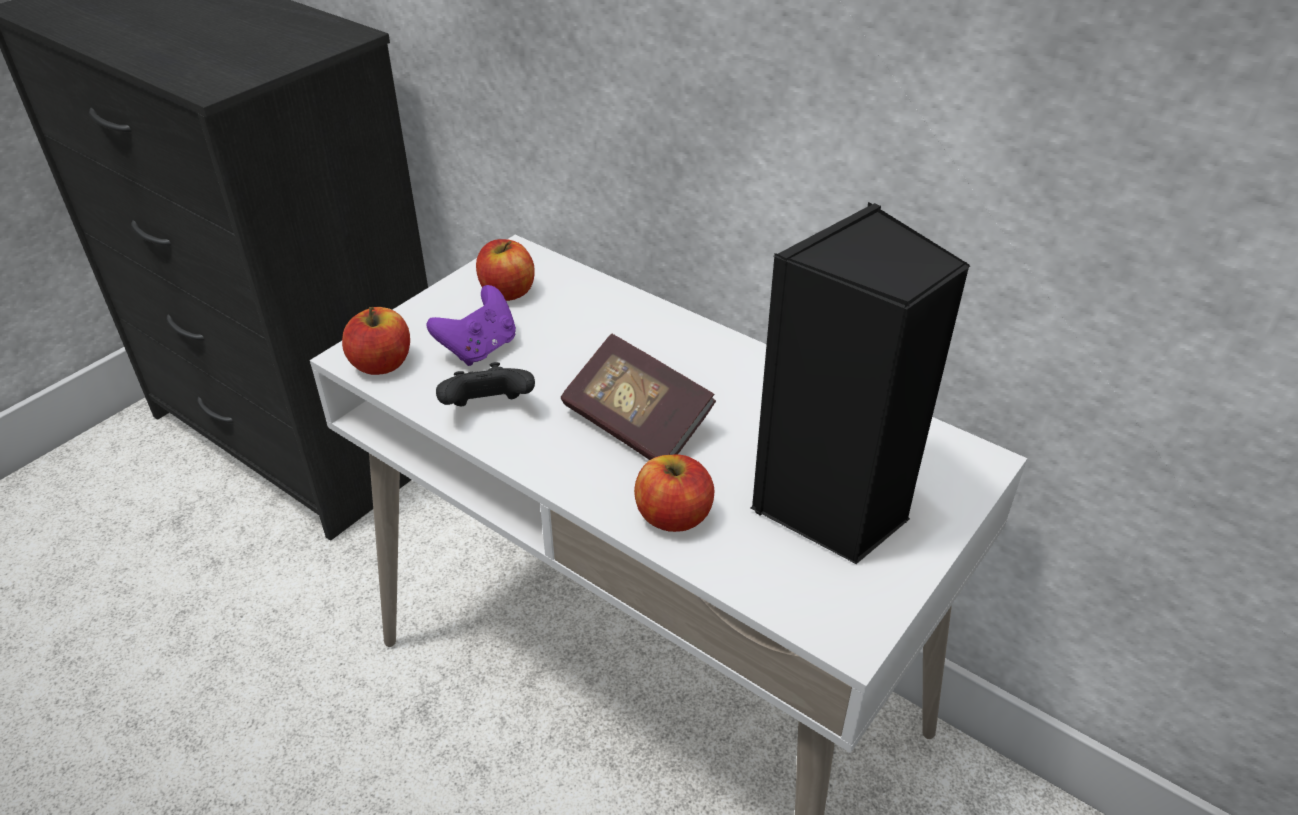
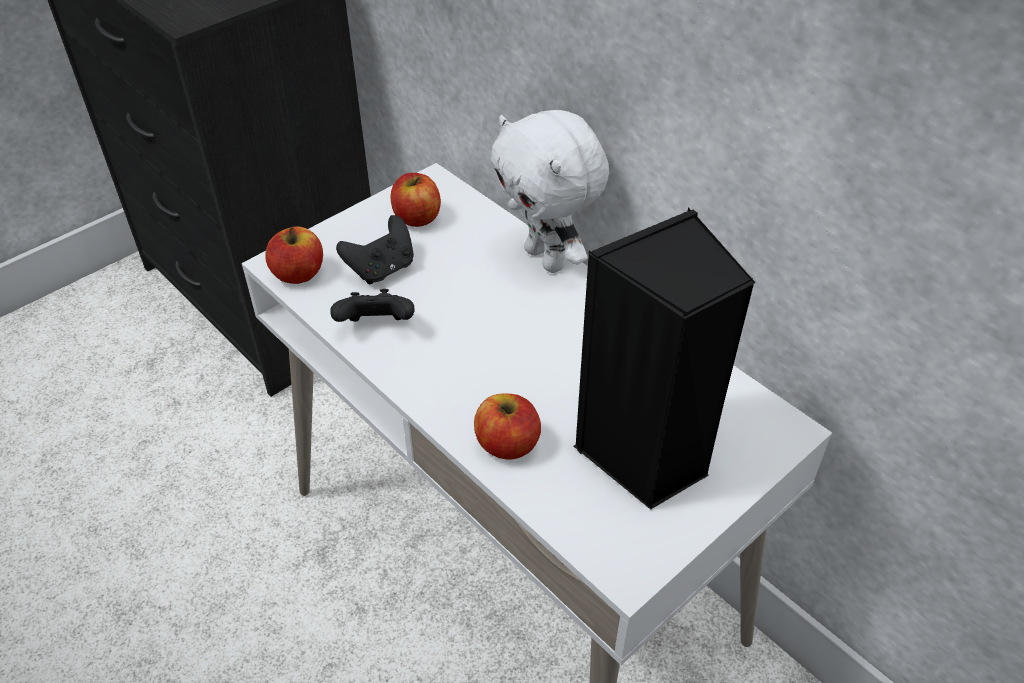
camera: 10 degrees right, 5 degrees up
purple game controller [427,285,516,366] -> black game controller [336,215,414,284]
book [561,334,716,460] -> none
none -> white plush toy [491,110,609,273]

